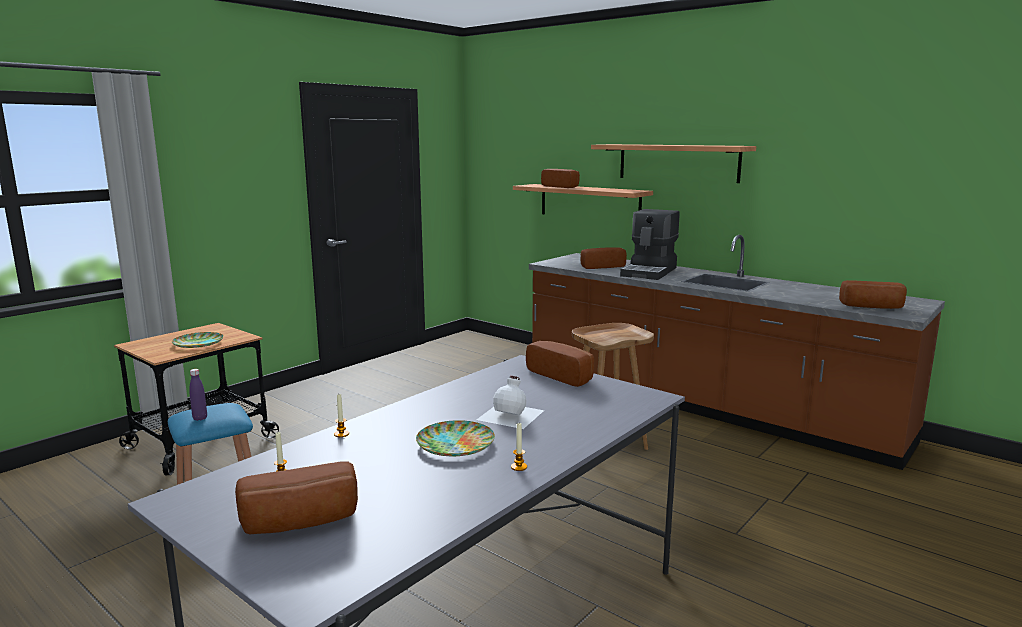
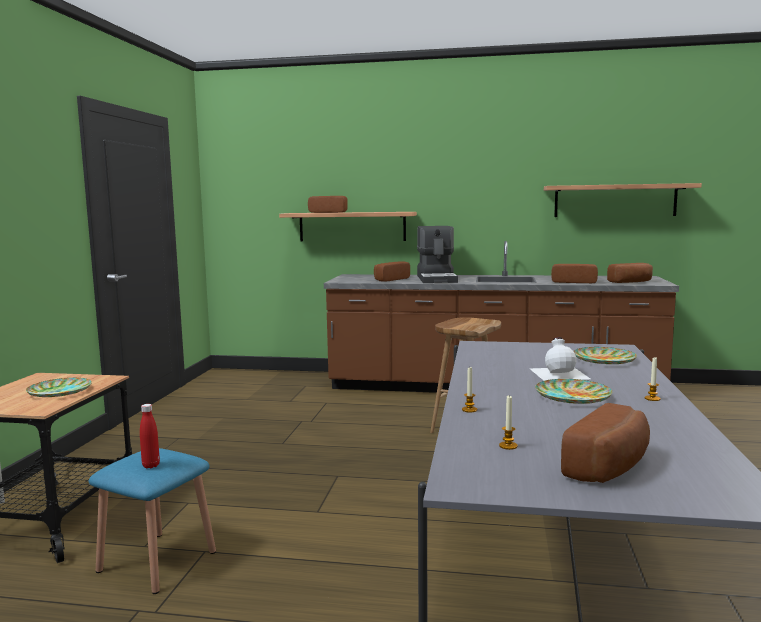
camera: 30 degrees left, 5 degrees down
purple bottle [189,369,207,421] -> red bottle [140,404,160,468]
bread [526,341,594,387] -> bread moved to [551,264,598,283]
shelf [591,144,756,183] -> shelf moved to [544,183,702,217]
none -> plate [574,347,637,364]

